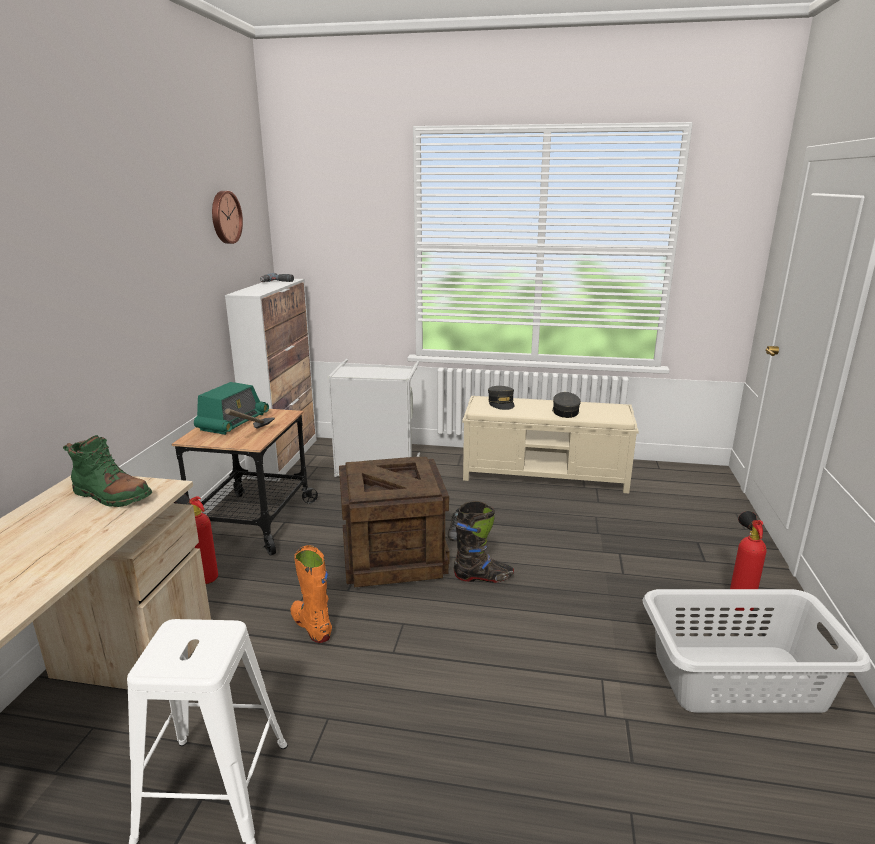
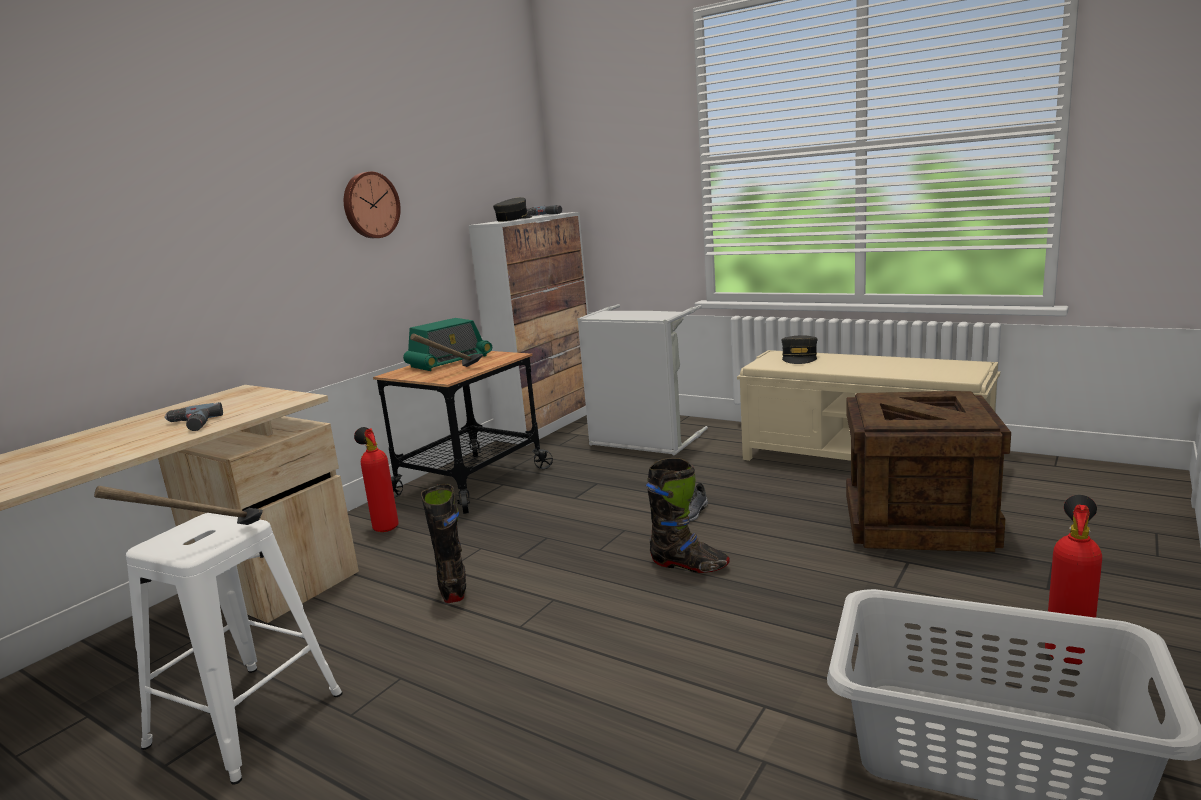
camera: 25 degrees right, 5 degrees down
green boot [63,435,152,507] -> none
wall clock [212,191,243,244] -> wall clock moved to [344,171,401,238]
orange boot [291,545,332,643] -> black boot [421,484,466,603]
crate [339,457,450,587] -> crate moved to [846,391,1011,552]
grey cap [552,392,581,418] -> grey cap moved to [493,197,532,221]
none -> hammer [94,486,263,525]
none -> power drill [164,402,223,431]

